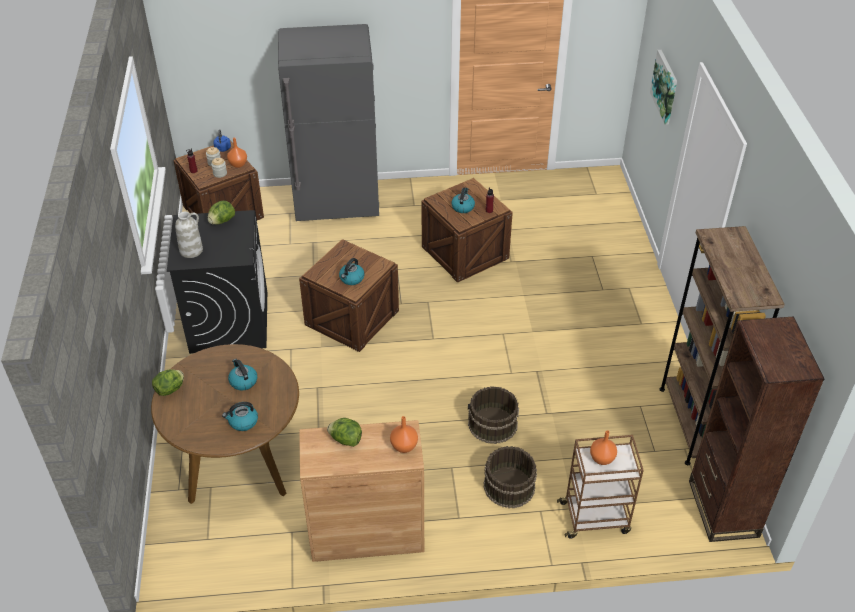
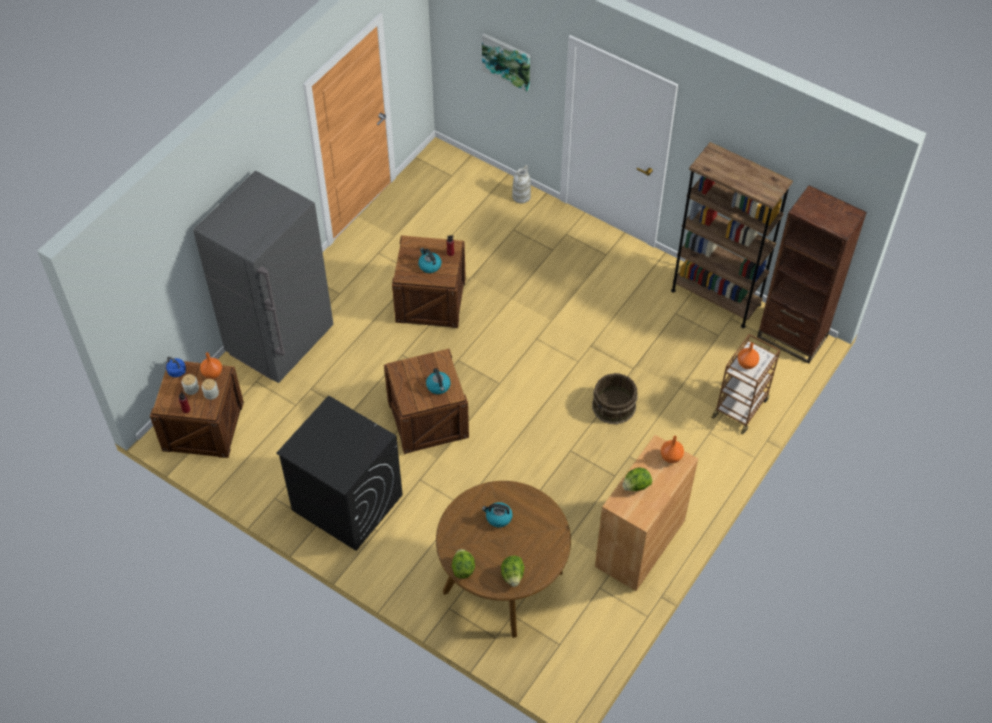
camera: 50 degrees left, 10 degrees up
white vase [175,212,203,258] -> white vase moved to [512,165,531,204]
lettuce [208,201,235,225] -> lettuce moved to [501,556,524,587]
kettle [222,402,258,431] -> none
brown bucket [484,446,537,508] -> none

